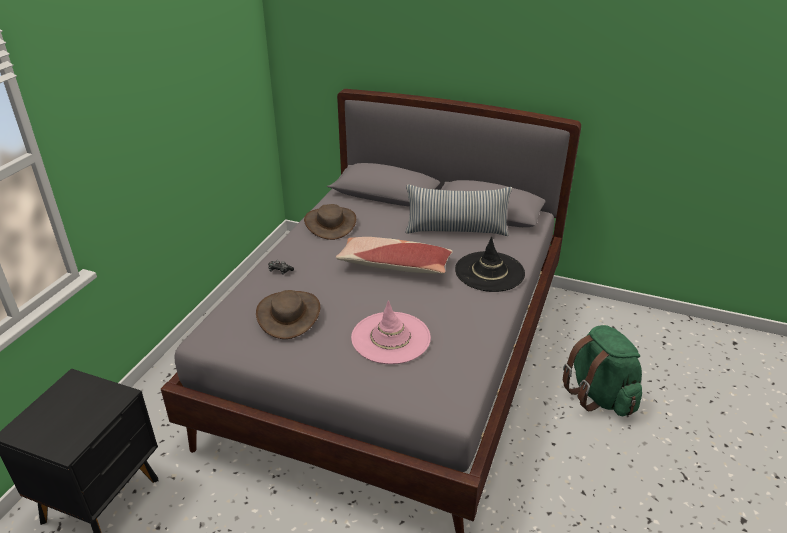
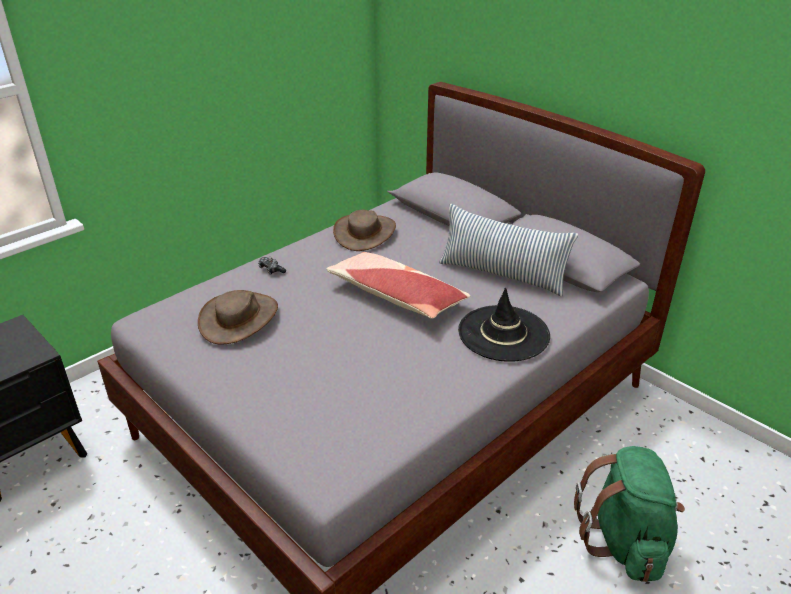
camera: 25 degrees right, 0 degrees up
pink hat [351,300,431,364] -> none

